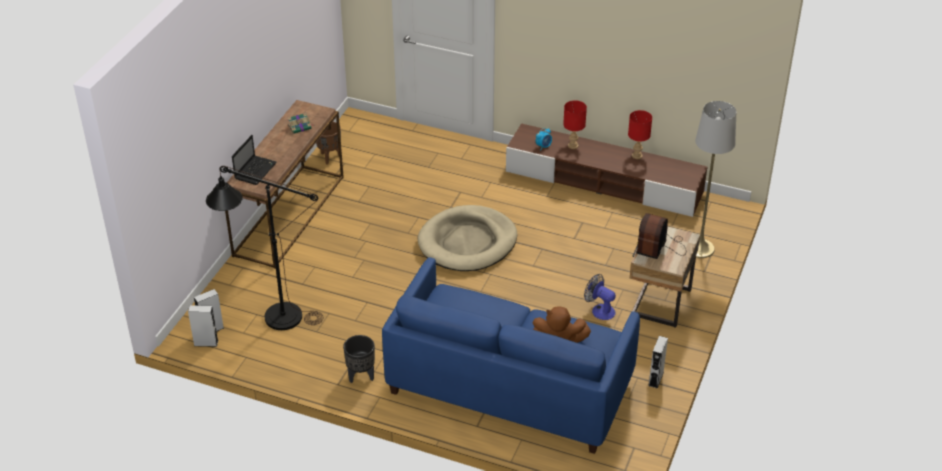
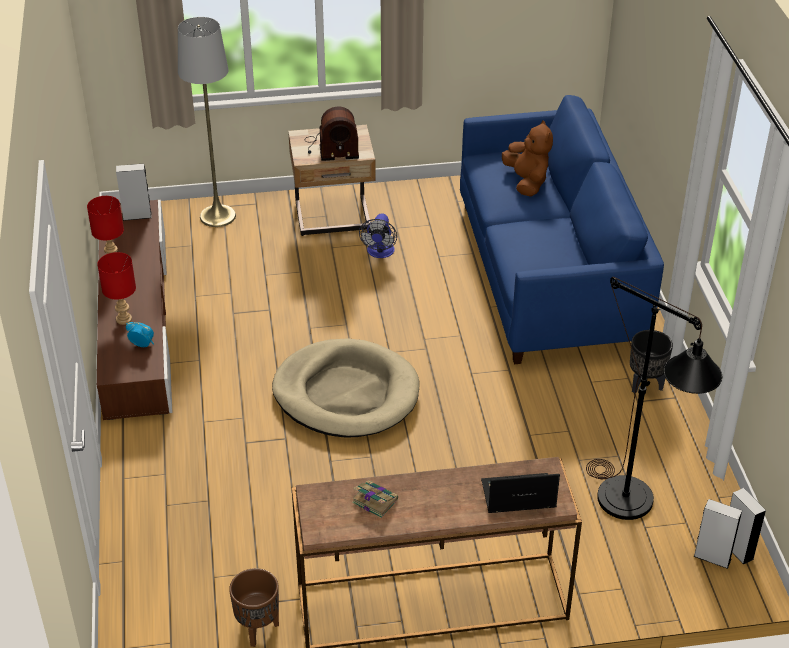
camera: 120 degrees left, 0 degrees up
grey speaker [648,336,668,388] -> grey speaker moved to [116,164,152,221]

